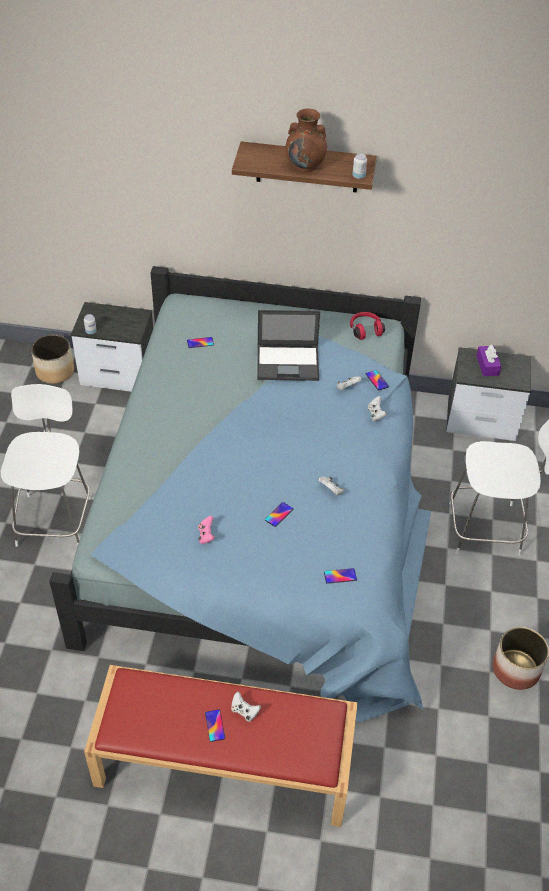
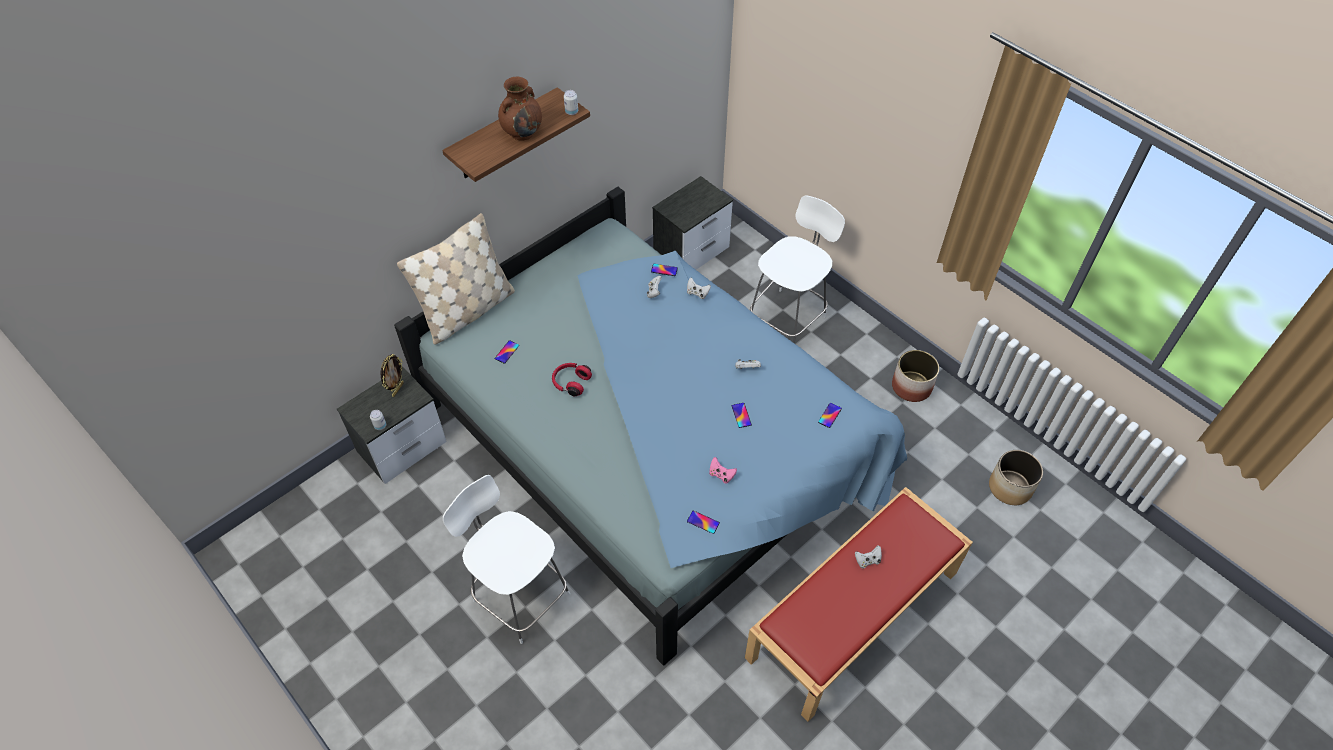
camera: 50 degrees left, 5 degrees up
planter [31,334,74,384] -> planter moved to [989,450,1043,505]
phone [205,710,225,742] -> phone moved to [687,511,720,534]
laptop [257,310,320,381] -> none
red headphones [350,312,385,340] -> red headphones moved to [552,363,592,396]
purple tissue box [476,345,501,376] -> none
none -> picture frame [381,354,404,397]
none -> beige pillow [397,213,515,345]

